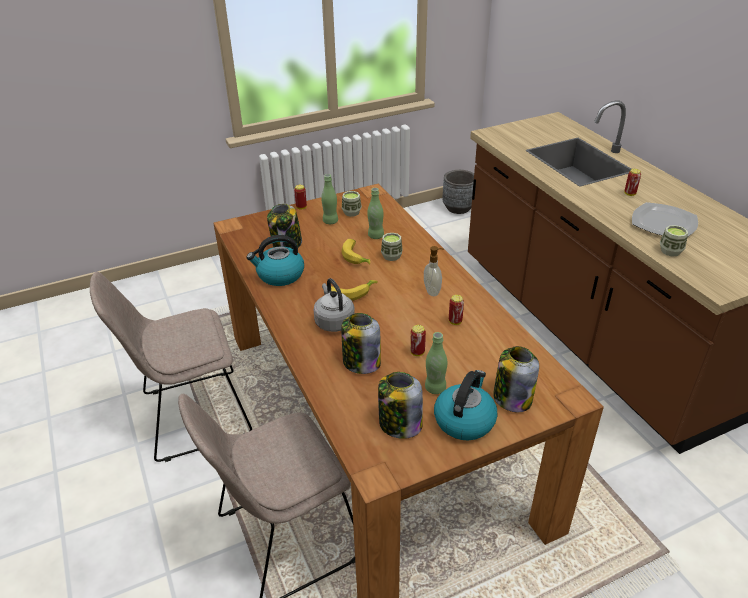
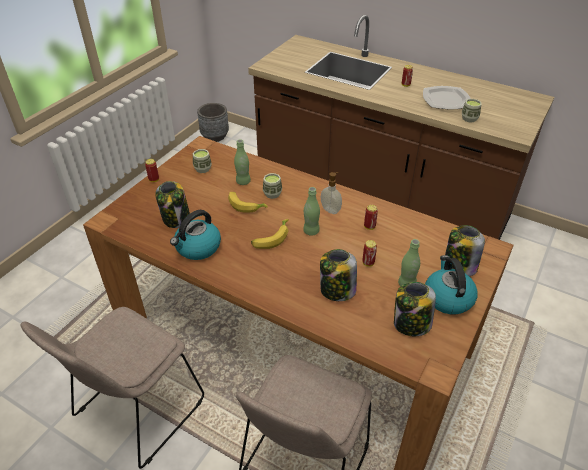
camera: 35 degrees left, 5 degrees up
grey kettle [314,278,355,332] -> none
green bottle [321,174,338,224] -> green bottle moved to [303,187,320,236]

